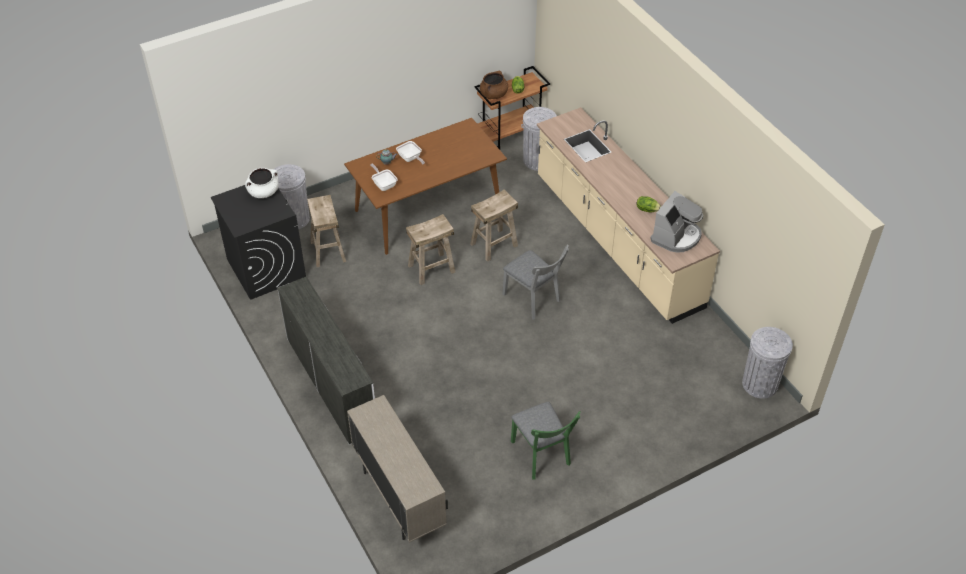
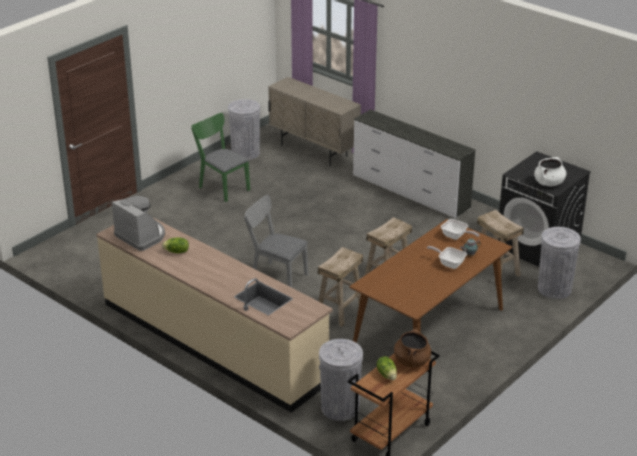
camera: 160 degrees right, 15 degrees down
coffee machine [650,191,703,253] -> coffee machine turned 120 degrees clockwise [112,196,165,251]
grey trash can [742,327,793,398] -> grey trash can moved to [228,99,260,160]

